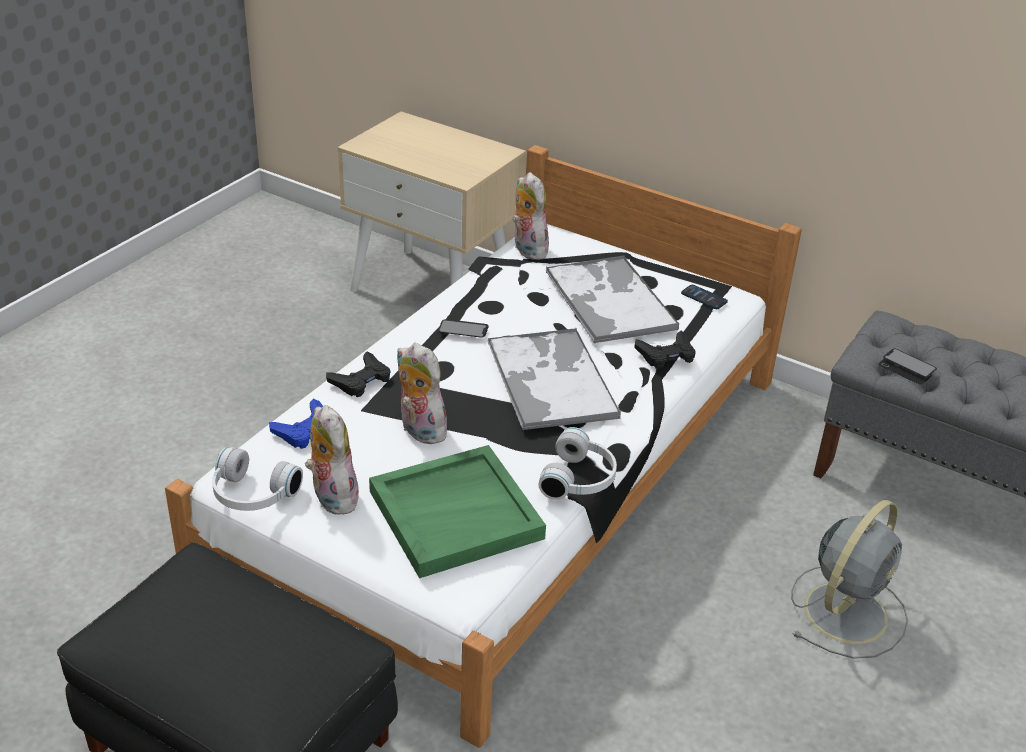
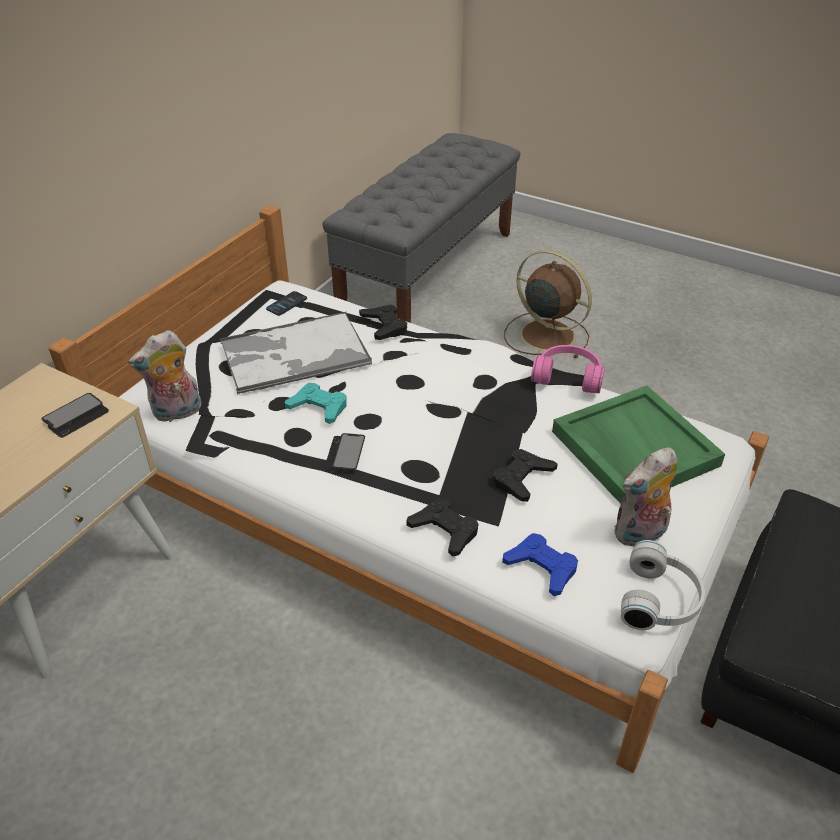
camera: 90 degrees left, 5 degrees up
plush toy [396,343,448,445] -> black game controller [493,449,558,502]
tray [488,328,621,430] -> none
white headphones [538,427,617,500] -> pink headphones [531,345,605,393]
grey fan [791,500,908,659] -> brown fan [504,250,592,359]
phone [878,348,937,385] -> phone moved to [42,393,109,438]
none -> turquoise game controller [285,383,347,424]

